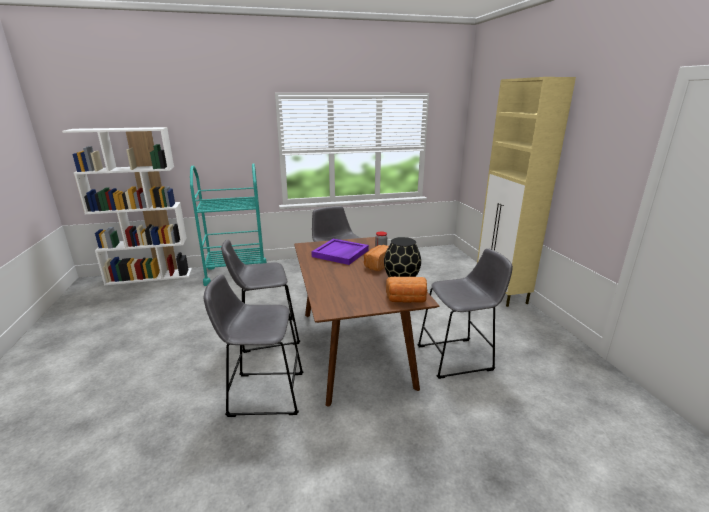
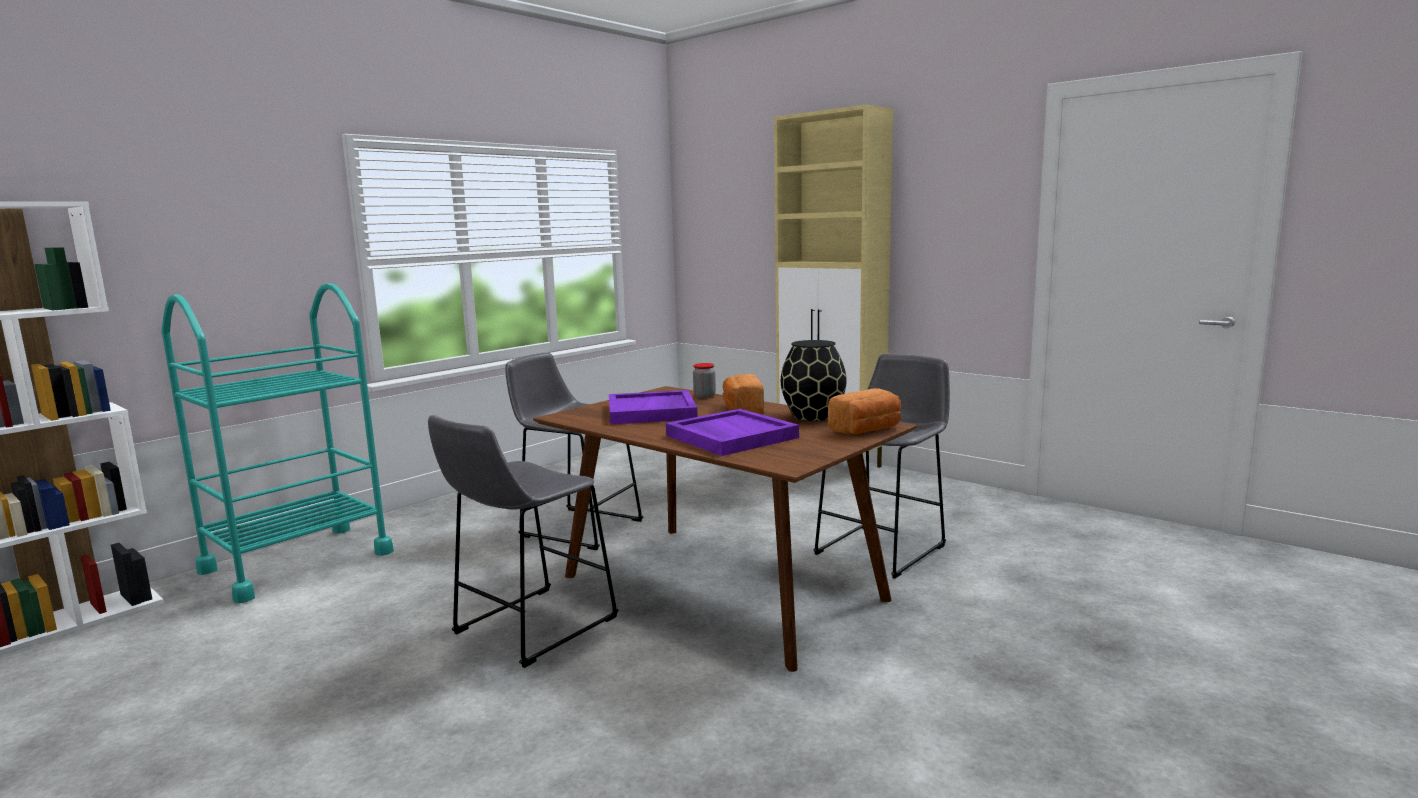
camera: 35 degrees left, 10 degrees down
grey stool [204,274,304,417] -> none
none -> purple tray [666,409,799,456]

